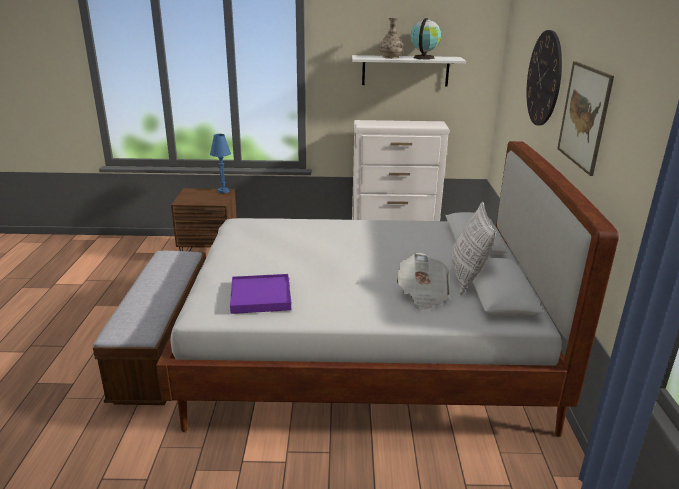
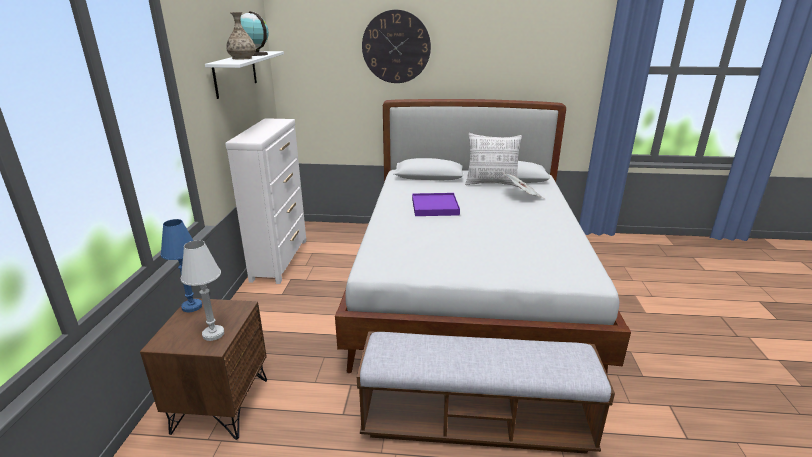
camera: 85 degrees left, 0 degrees up
purple tray [230,274,291,314] -> purple tray moved to [412,193,460,216]
picture [557,61,614,176] -> none
none -> white table lamp [181,240,224,341]

